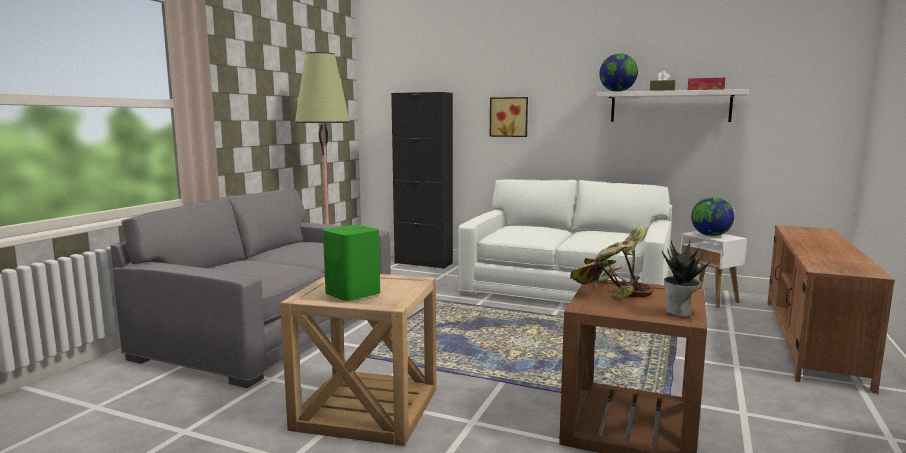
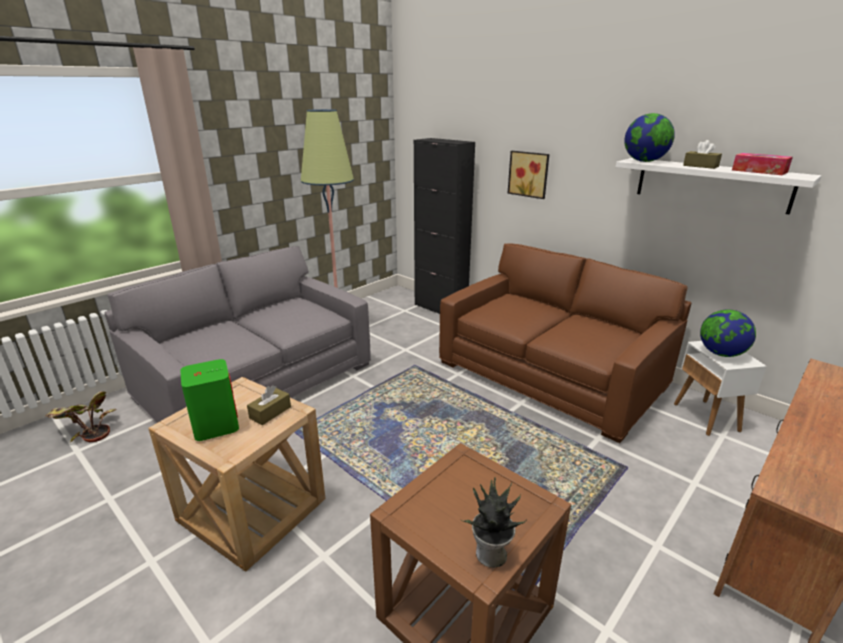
camera: 20 degrees right, 15 degrees up
white sofa [458,179,672,303] -> brown sofa [439,243,691,443]
potted plant [570,225,653,299] -> potted plant moved to [46,391,117,443]
none -> brown tissue box [247,385,291,425]

